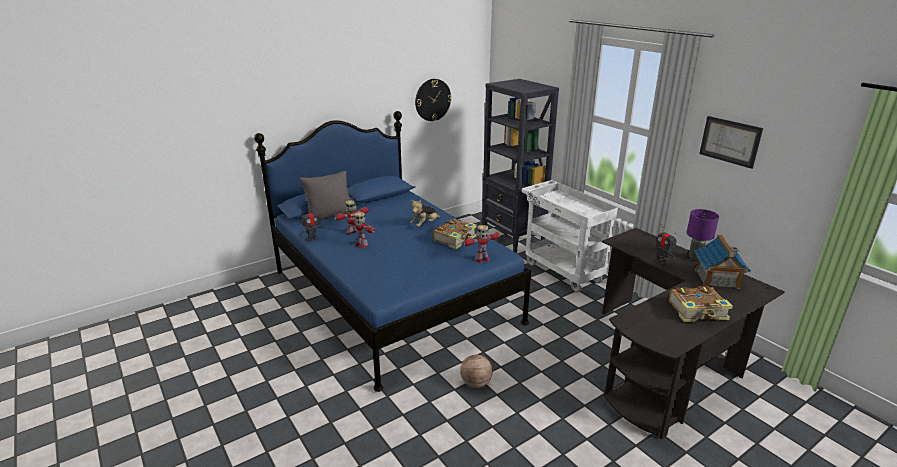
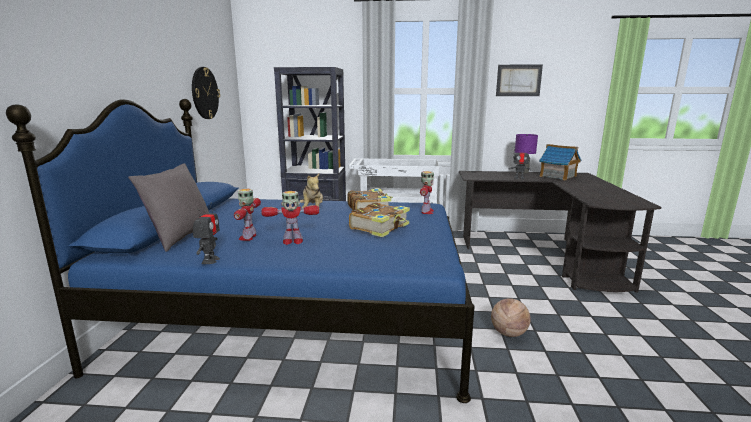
camera: 50 degrees left, 10 degrees down
book [669,286,733,322] -> book moved to [349,202,410,237]

